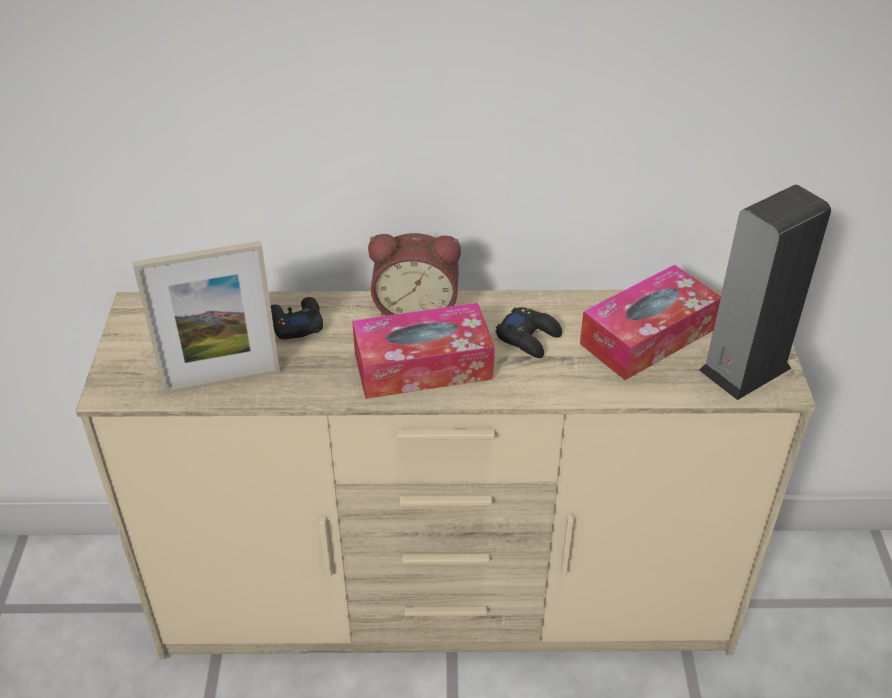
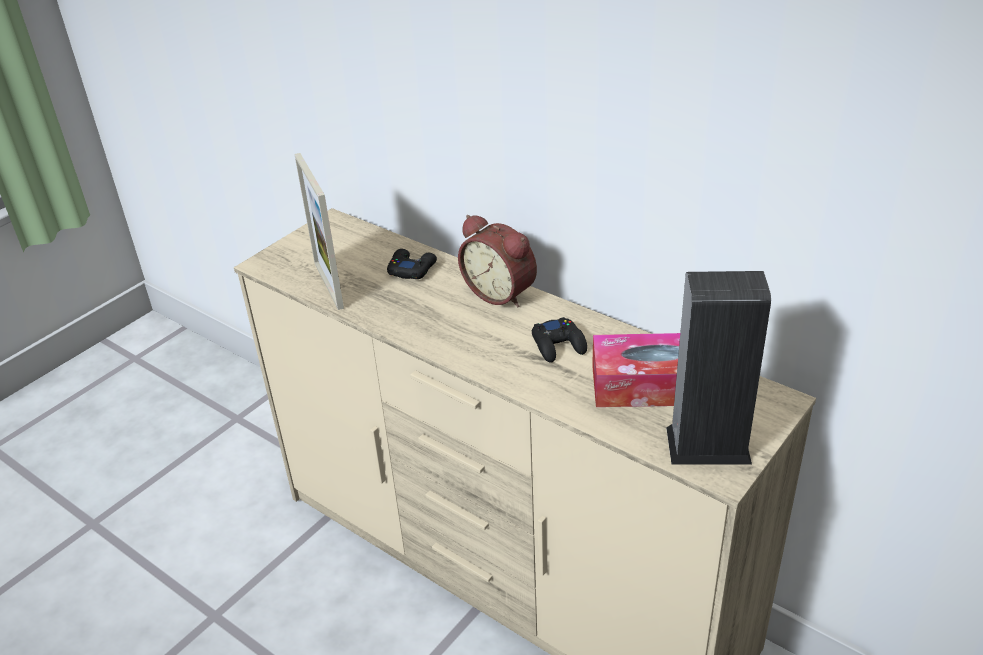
camera: 40 degrees right, 5 degrees down
picture frame [133,241,280,394] -> picture frame turned 45 degrees clockwise [294,153,344,310]
tissue box [352,303,495,399] -> none

